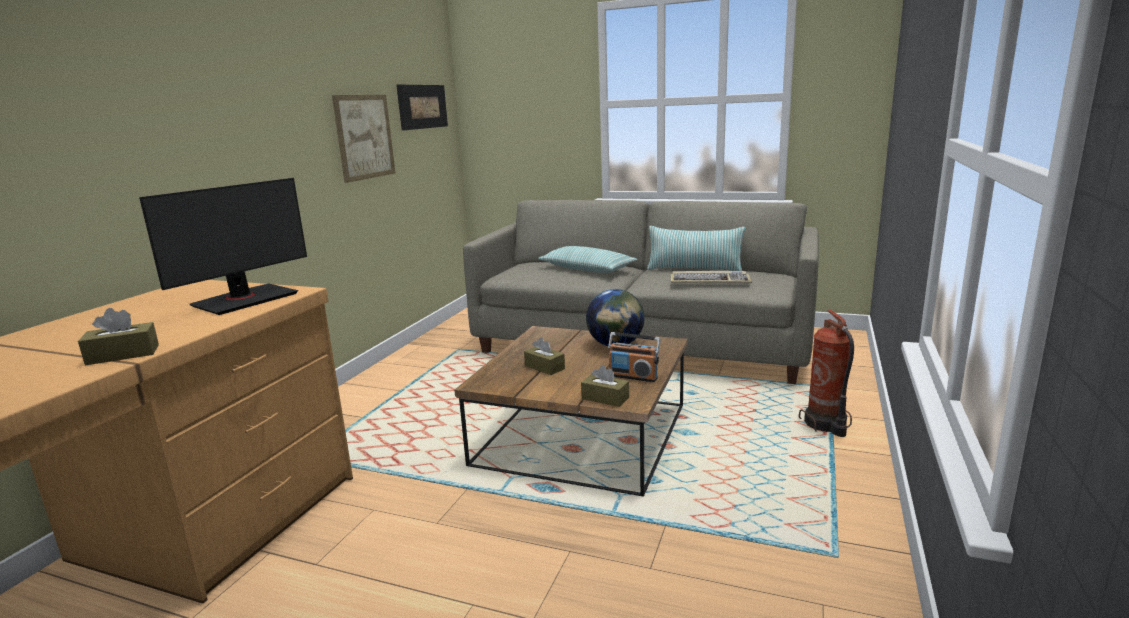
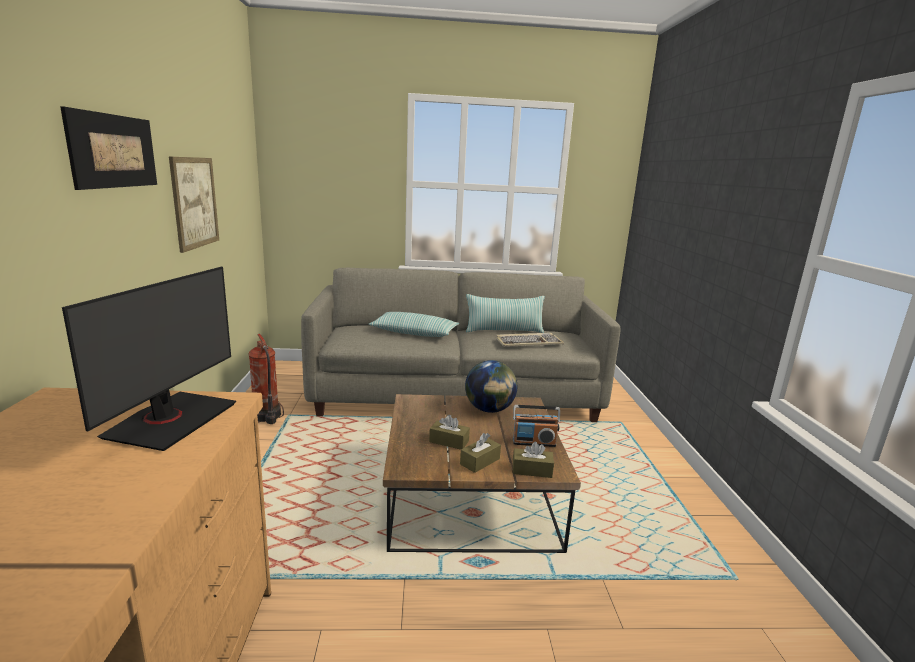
camera: 25 degrees left, 0 degrees up
brown tissue box [78,308,159,365] -> brown tissue box moved to [460,433,501,473]
picture [396,85,448,131] -> picture moved to [60,106,157,190]
fire extinguisher [799,309,854,437] -> fire extinguisher moved to [249,334,284,424]

